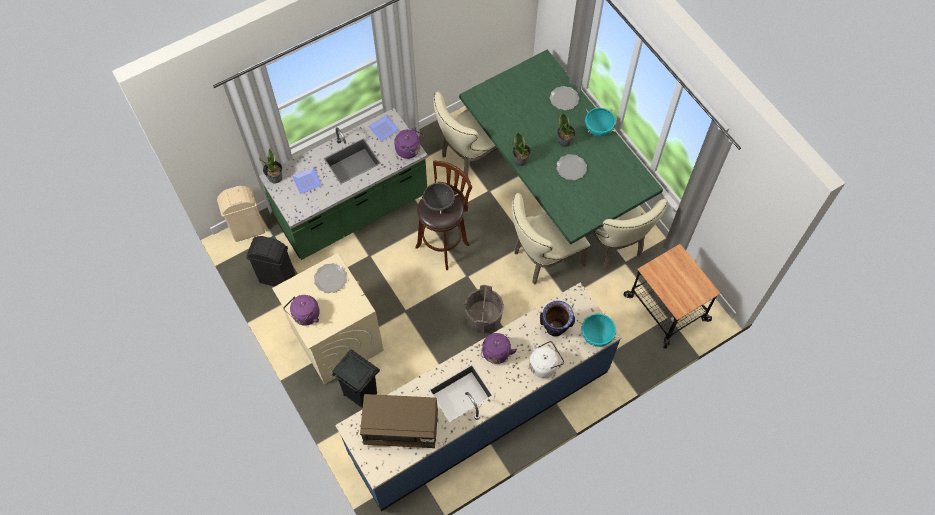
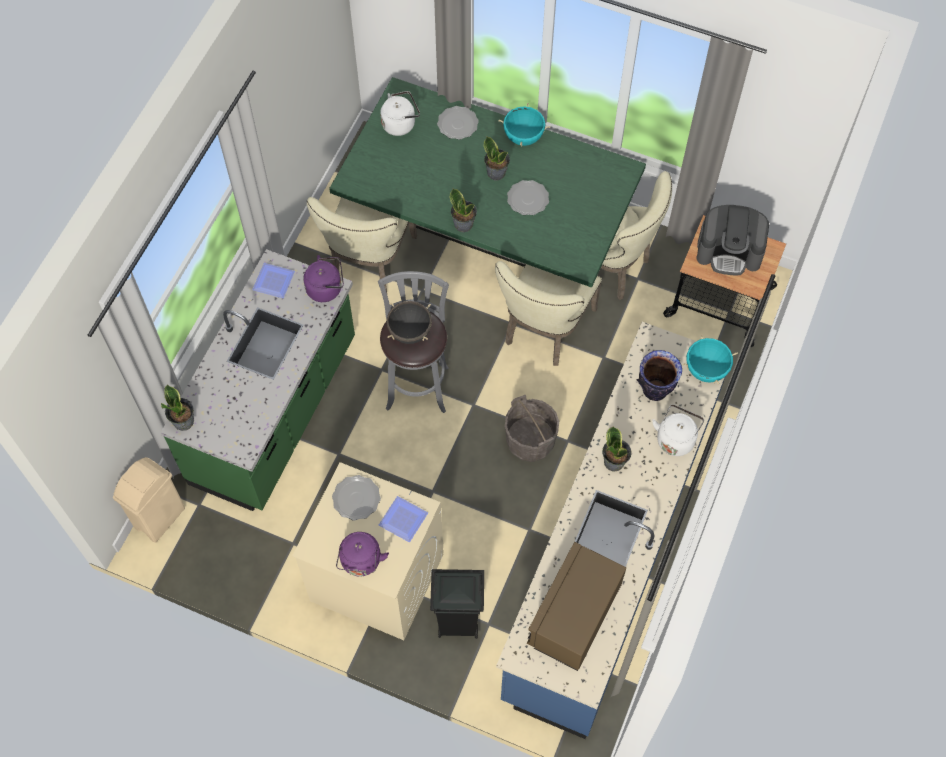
camera: 35 degrees left, 0 degrees up
black trash can [246,236,295,286] -> none
plate [292,167,322,194] -> plate moved to [379,496,428,542]
brown microwave [360,394,438,448] -> brown microwave turned 150 degrees clockwise [527,542,626,671]
brown stool [415,161,472,270] -> grey stool [378,271,449,413]
purple kettle [481,333,517,364] -> potted plant [602,426,631,472]
none -> white kettle [380,91,420,136]
none -> coffee machine [696,205,769,276]

